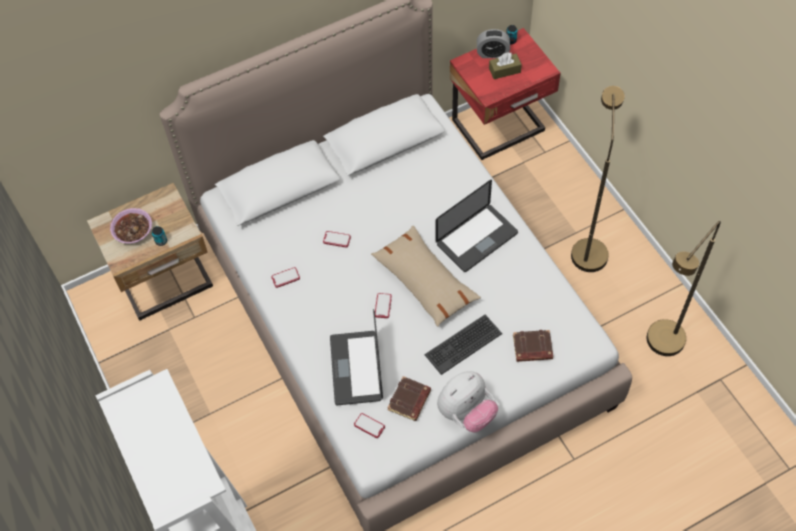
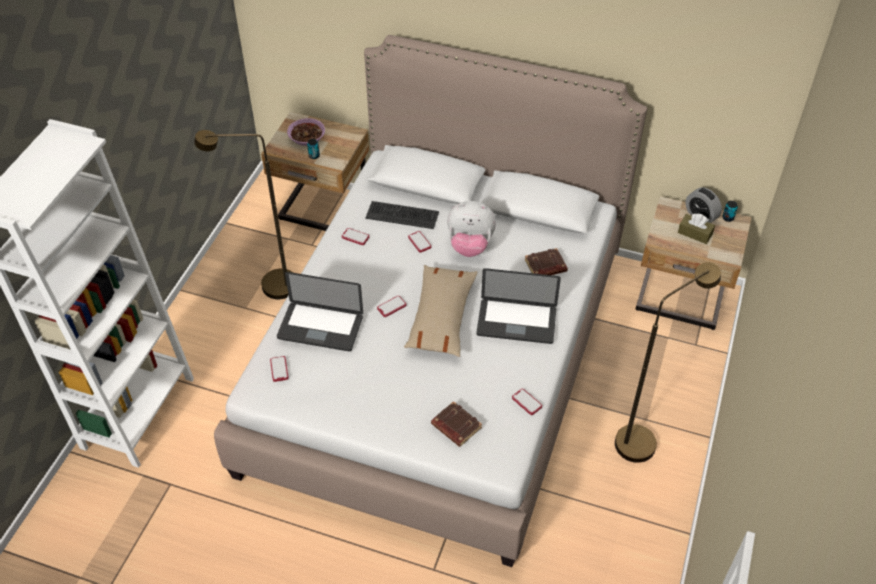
camera: 45 degrees right, 10 degrees down
laptop [330,309,383,405] -> laptop turned 120 degrees counterclockwise [277,272,363,351]
brown book [387,376,431,421] -> brown book moved to [525,248,568,275]
keyboard [425,314,502,375] -> keyboard moved to [365,201,439,229]
plush toy [437,371,498,433] -> plush toy moved to [447,201,496,257]
red nightstand [450,28,561,160] -> beige nightstand [635,196,752,330]
brown floor lamp [647,221,721,356] -> brown floor lamp moved to [194,130,293,299]
none -> phone [512,389,542,415]

